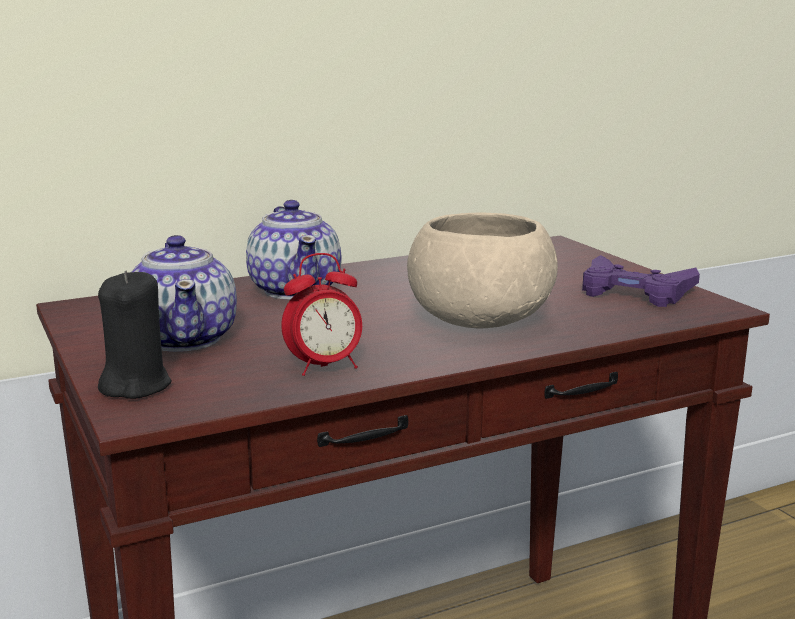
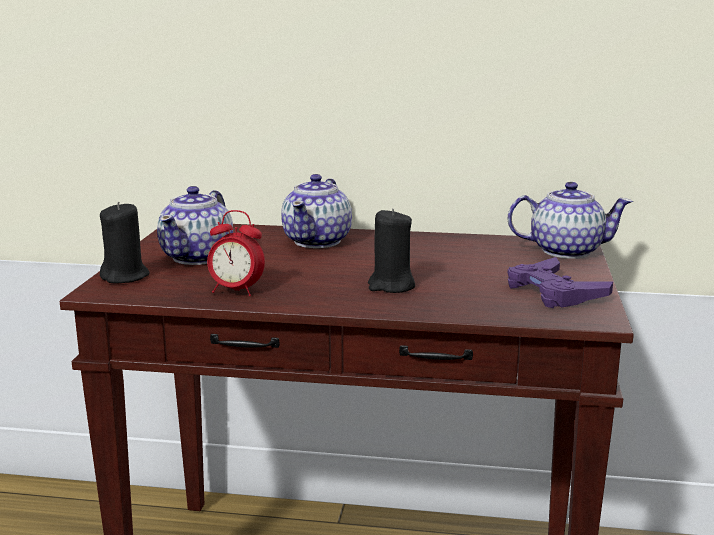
camera: 35 degrees right, 0 degrees up
beige bowl [407,212,558,329] -> black candle [368,208,415,293]
none -> teapot [508,182,633,259]

